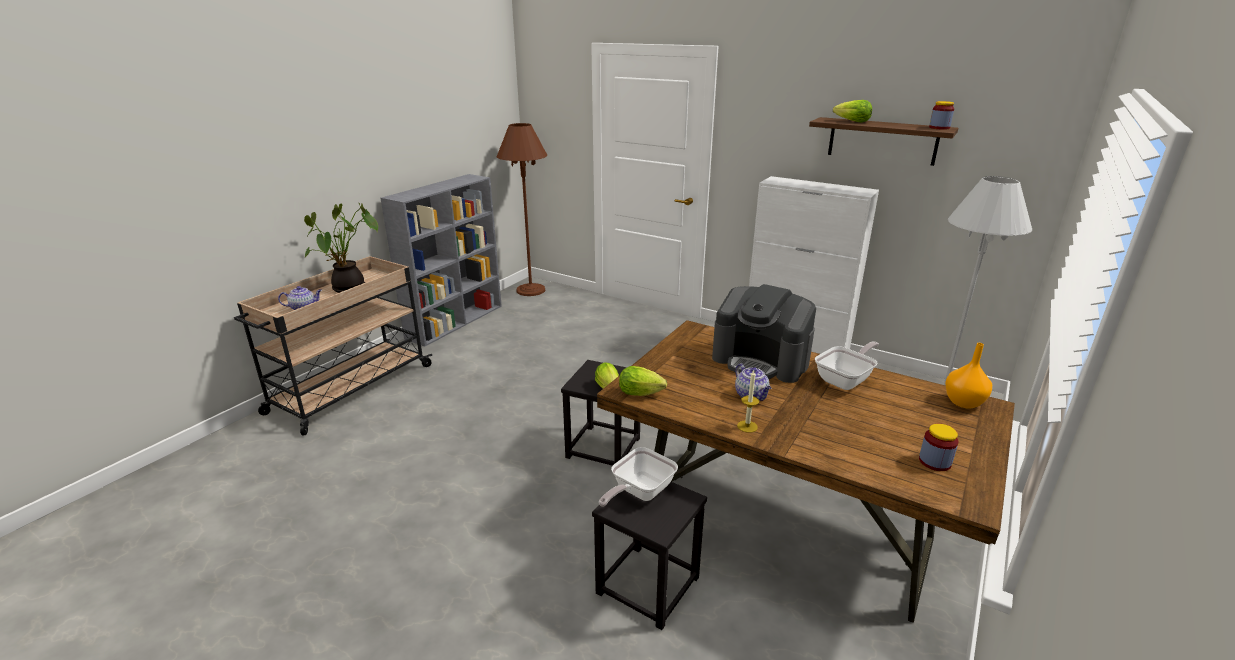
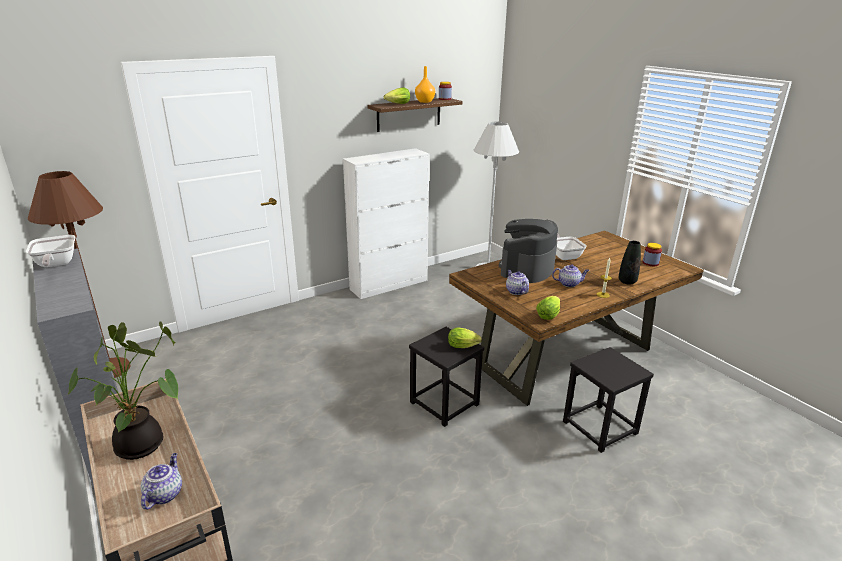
camera: 65 degrees left, 0 degrees up
frying pan [599,447,678,507] -> frying pan moved to [26,235,75,267]
coffee machine [712,284,816,383] -> coffee machine turned 150 degrees clockwise [499,219,558,283]
orange vase [945,343,992,409] -> orange vase moved to [415,66,435,103]
none -> teapot [506,270,529,295]
none -> black vase [619,241,641,285]

